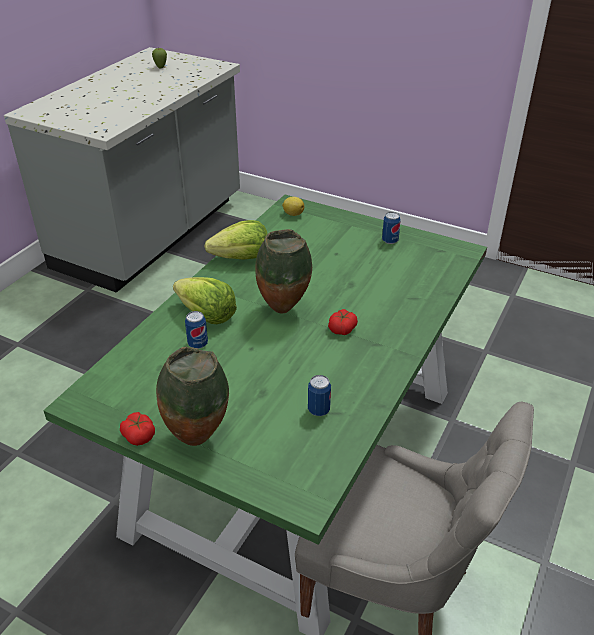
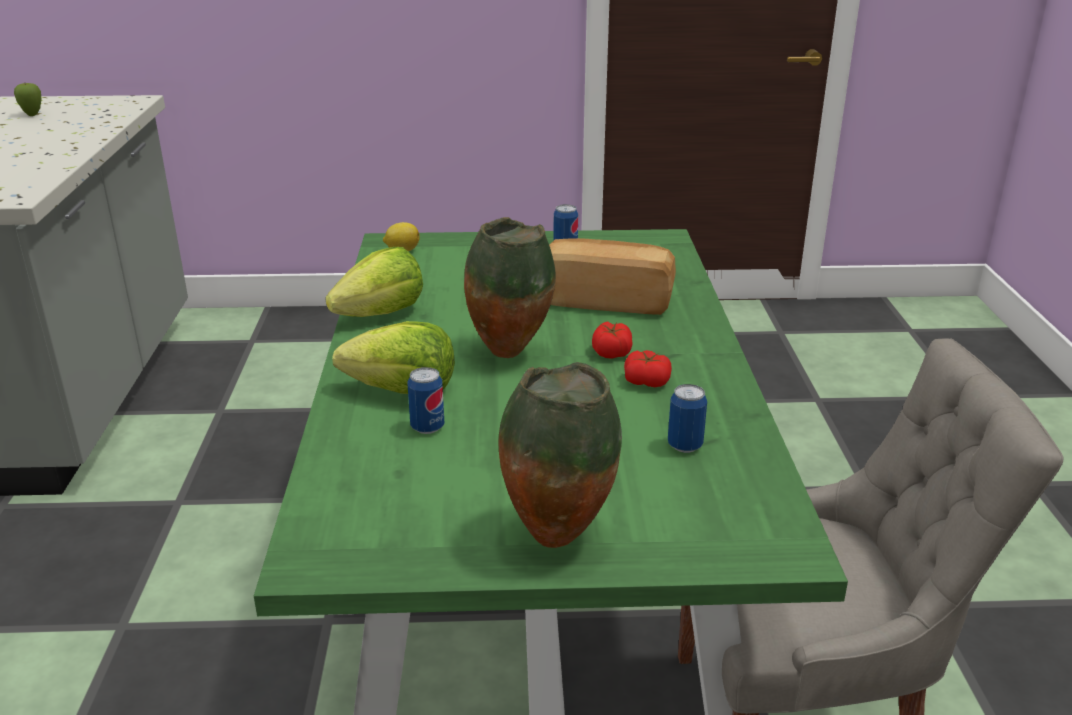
camera: 30 degrees left, 10 degrees down
tomato [120,412,155,446] -> tomato moved to [624,350,672,387]
none -> bread [549,238,676,315]

